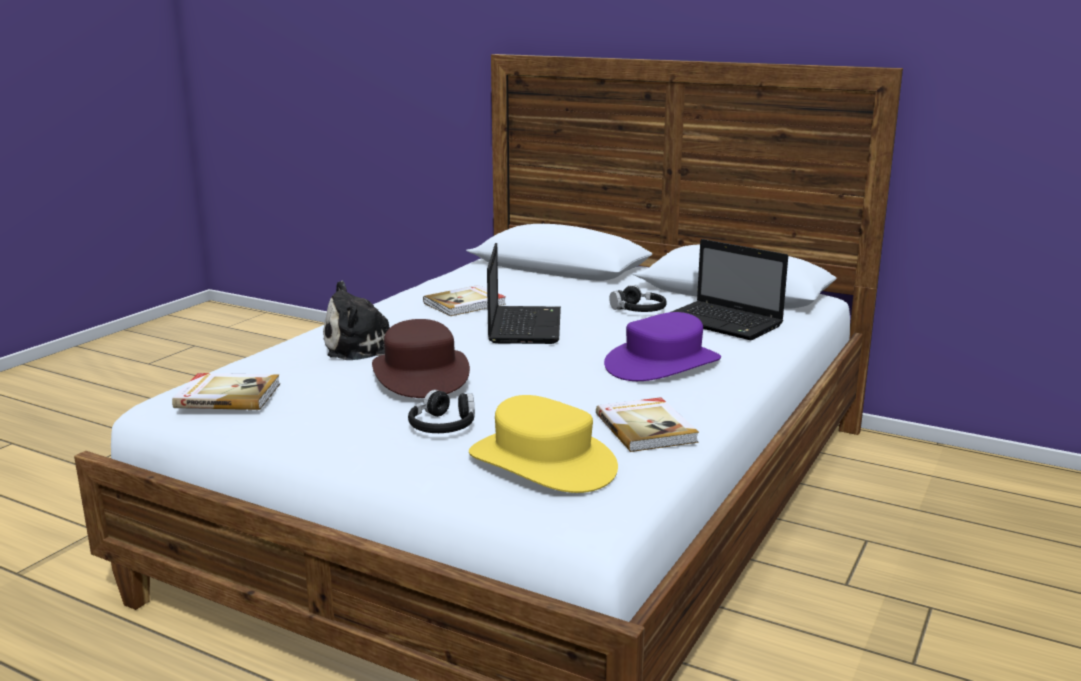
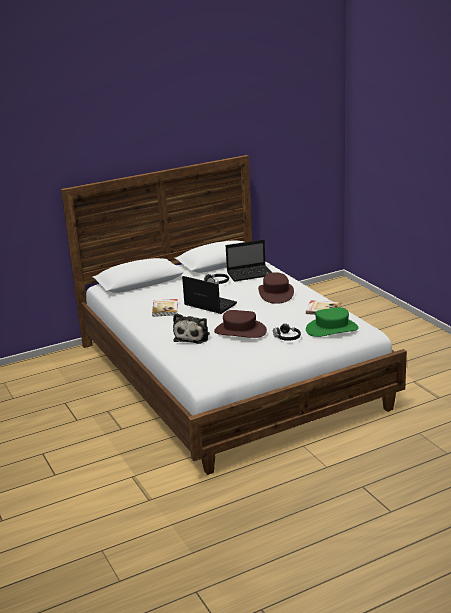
camera: 55 degrees left, 5 degrees up
book [172,373,280,410] -> none
yellow hat [469,395,618,493] -> green hat [306,307,358,337]
purple hat [604,312,721,381] -> brown hat [258,272,294,304]

